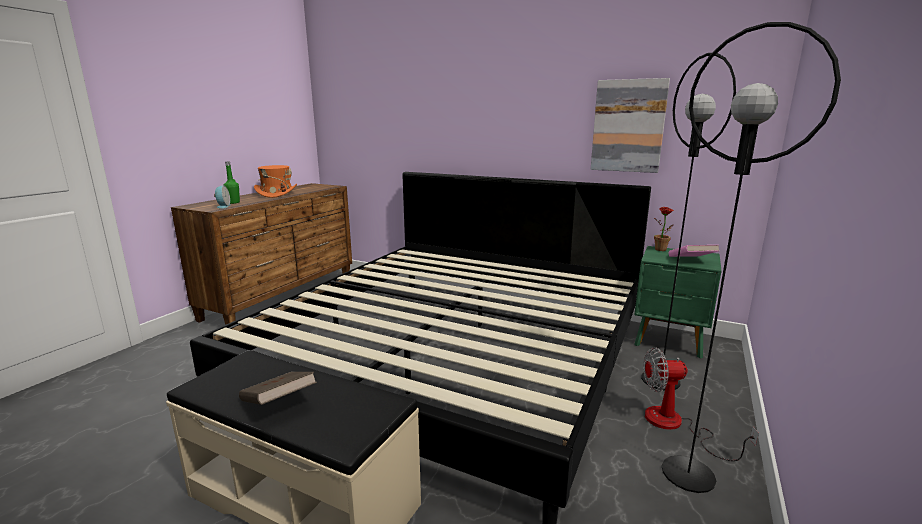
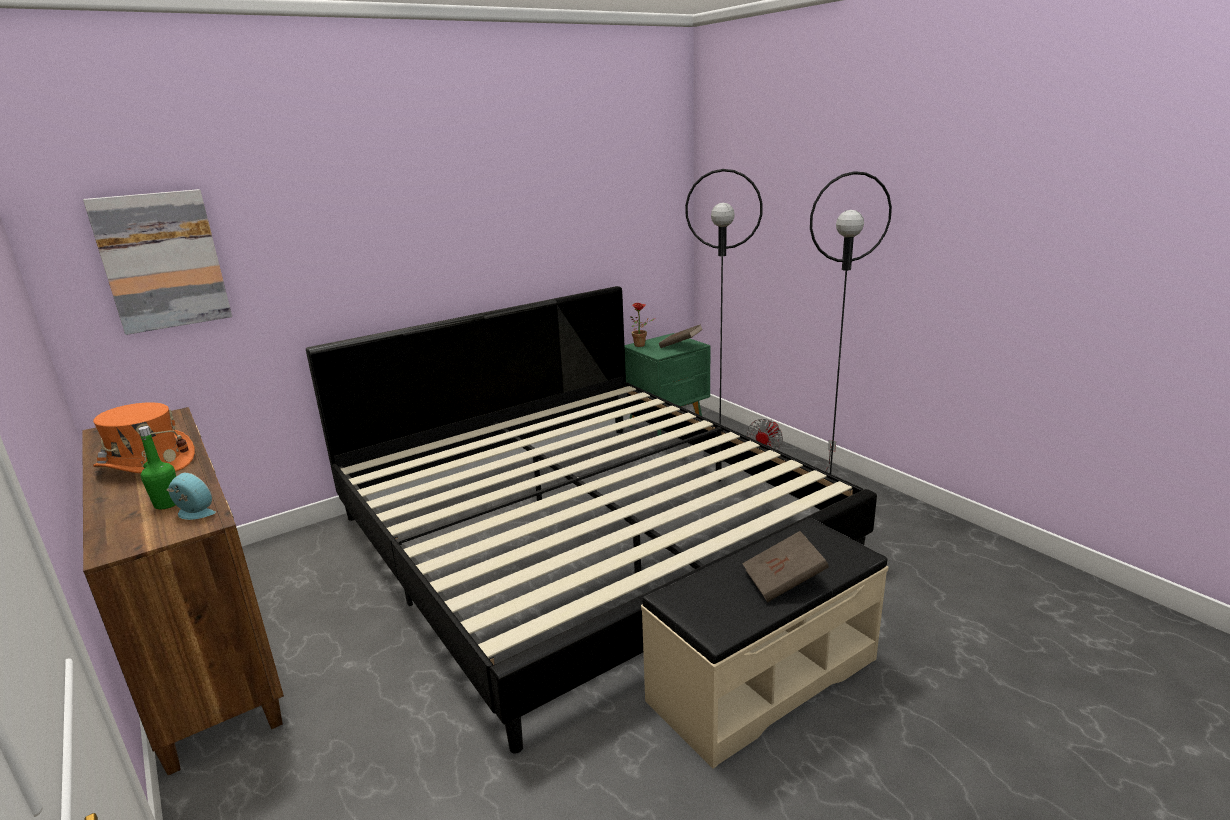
camera: 60 degrees left, 5 degrees up
picture [591,78,670,173] -> picture moved to [83,189,232,335]
pink book [669,245,719,257] -> brown book [659,324,703,348]

